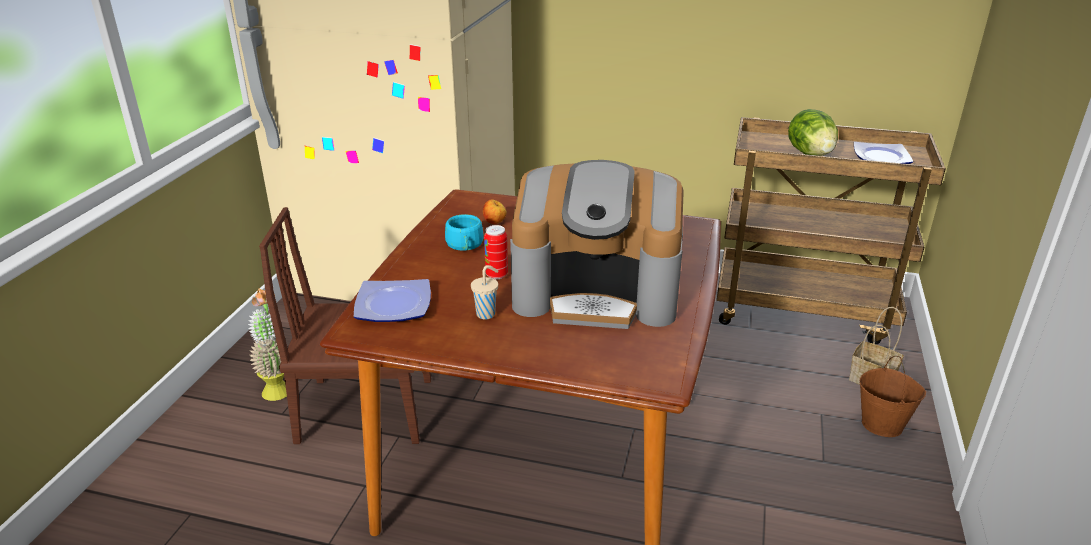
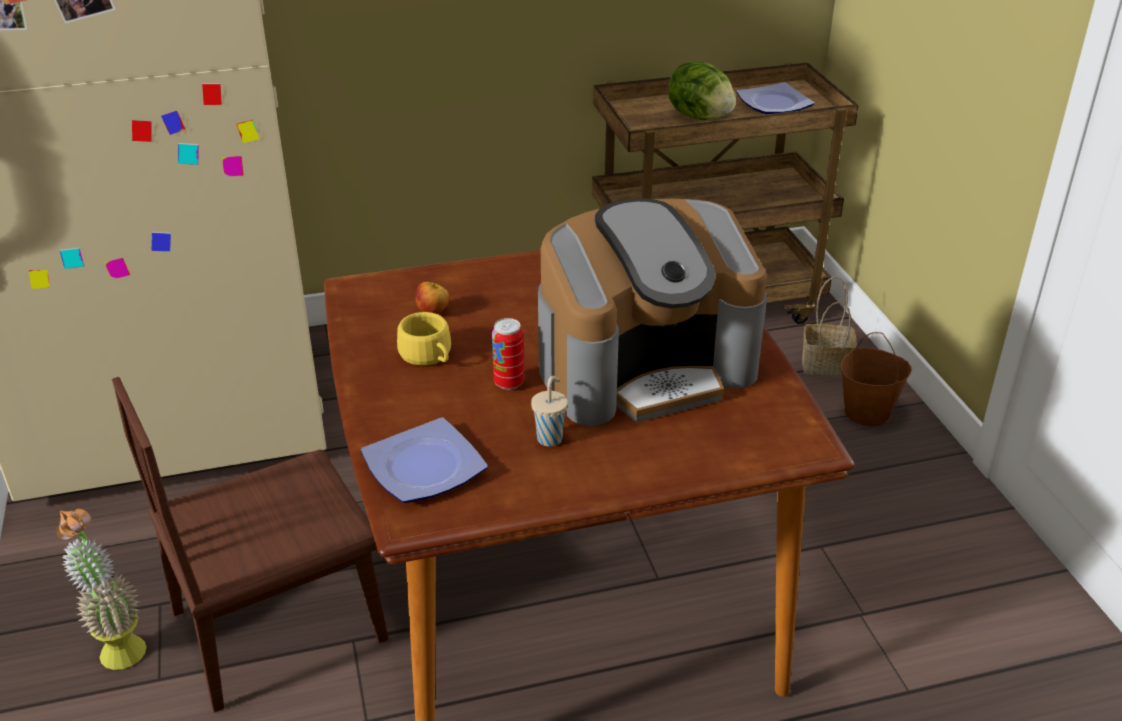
camera: 30 degrees left, 5 degrees up
turquoise cup [445,214,484,251] -> yellow cup [397,312,451,365]

